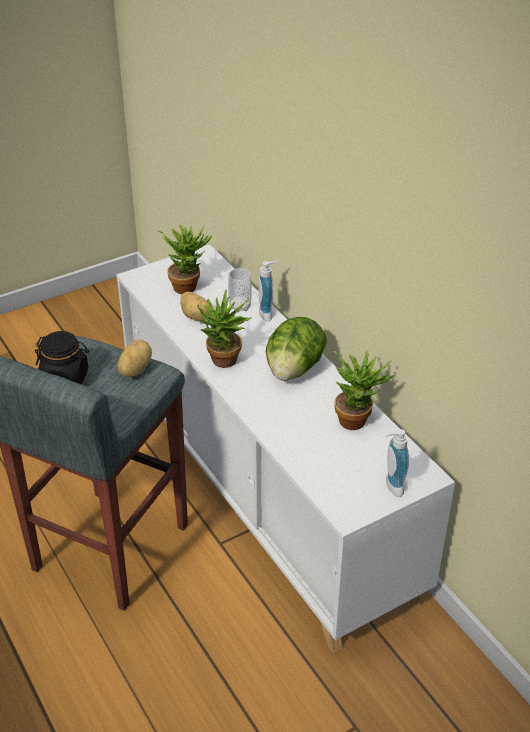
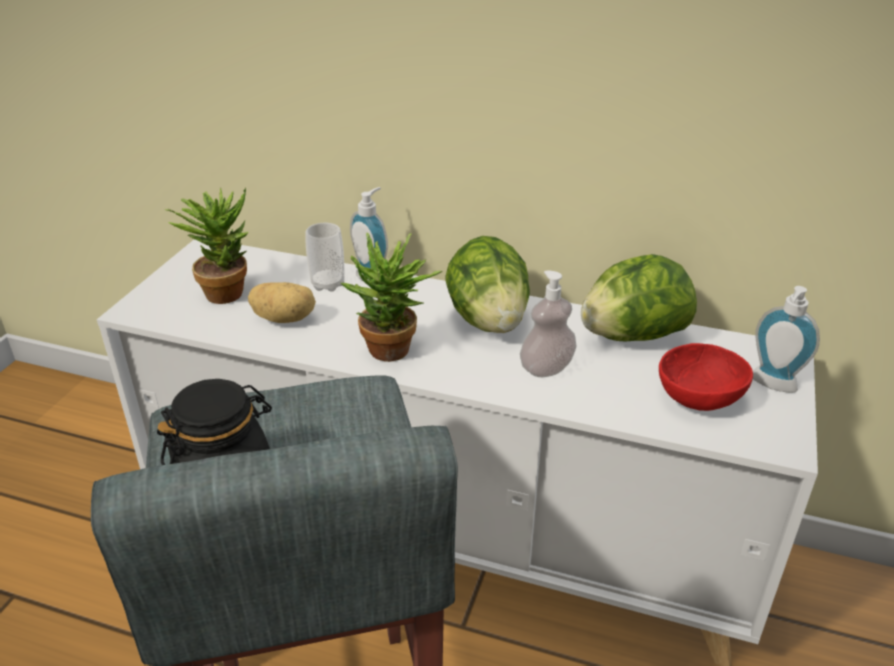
camera: 40 degrees left, 5 degrees down
potato [117,339,152,377] -> none
potted plant [334,350,395,430] -> lettuce [581,254,697,342]
none -> soap dispenser [520,270,577,377]
none -> red bowl [659,343,753,411]

